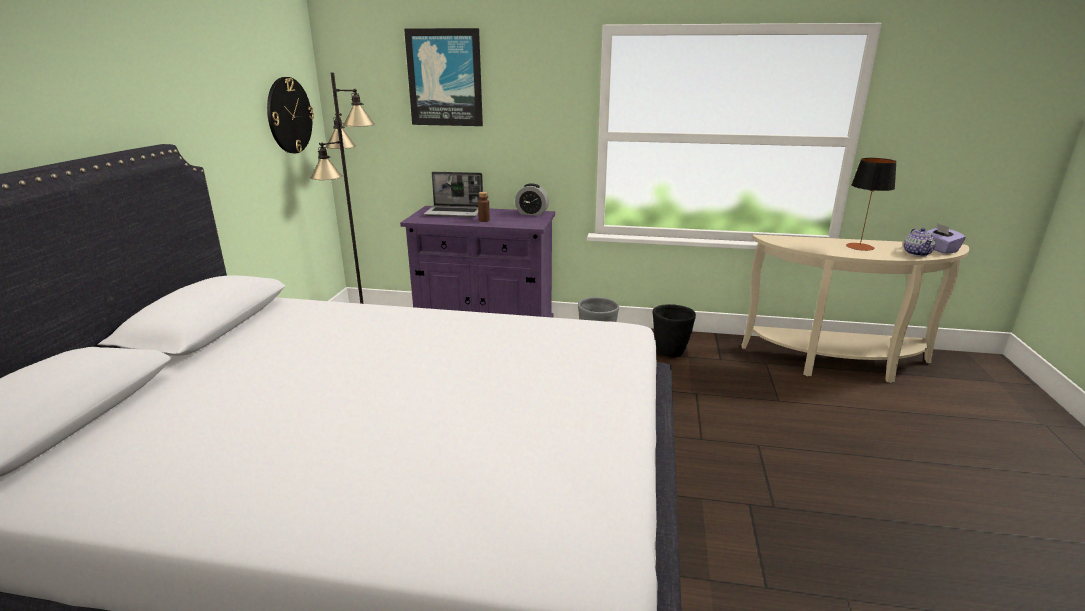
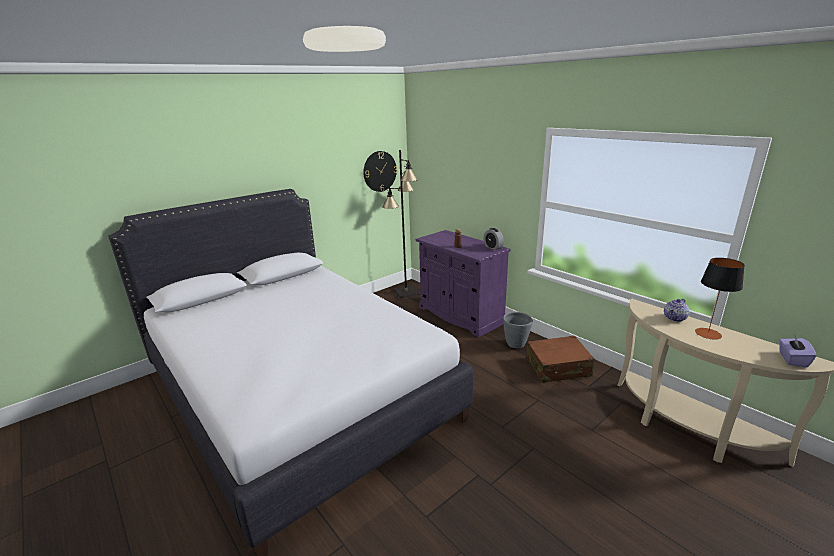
camera: 40 degrees right, 0 degrees up
picture [404,28,483,126] -> none
laptop [424,172,483,217] -> none
black planter [653,304,696,357] -> brown suitcase [526,336,595,383]
teapot [903,228,936,256] -> teapot moved to [664,299,690,322]

